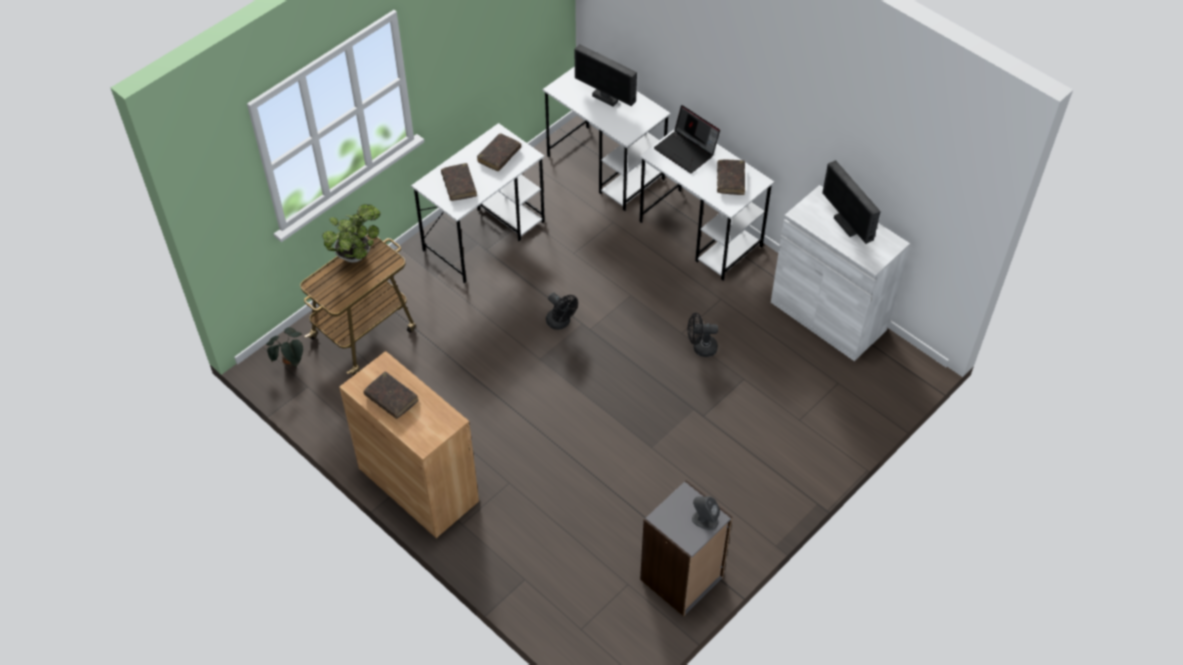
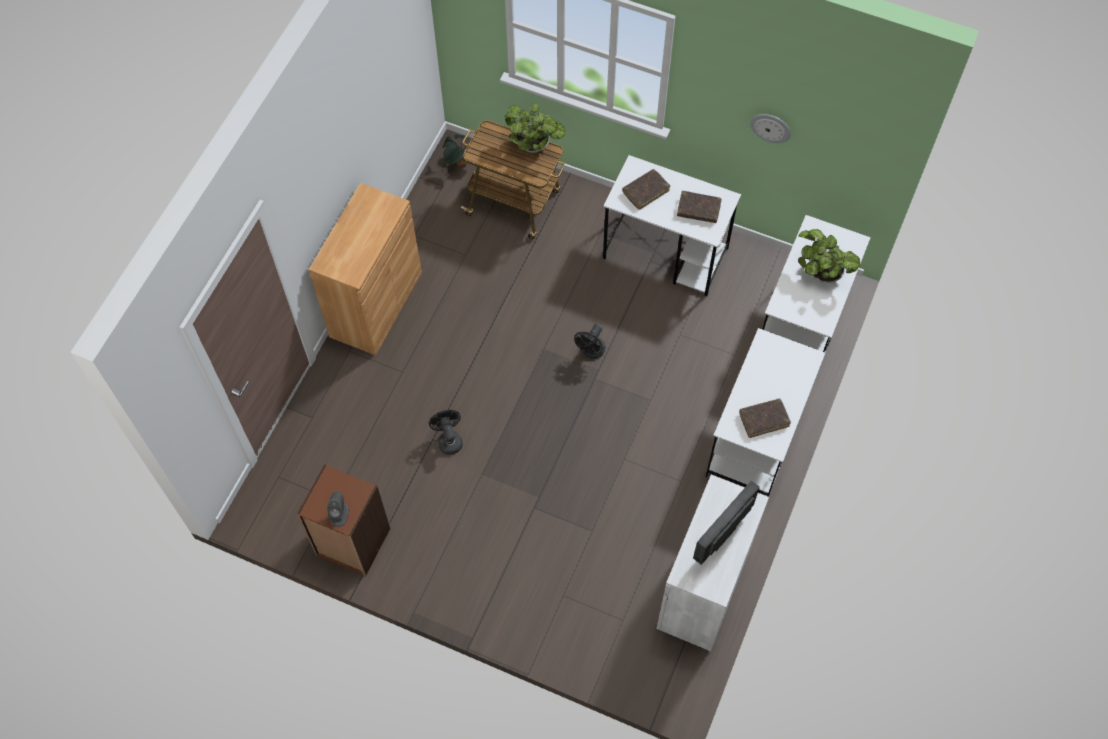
camera: 70 degrees right, 10 degrees up
brown book [363,372,418,419] -> none
monitor [575,44,637,107] -> potted plant [798,229,860,283]
grey bookcase [640,480,733,616] -> brown bookcase [297,464,390,576]
laptop [654,105,720,173] -> none
black fan [688,313,718,357] -> black fan moved to [429,410,463,455]
none -> wall clock [750,114,791,143]

